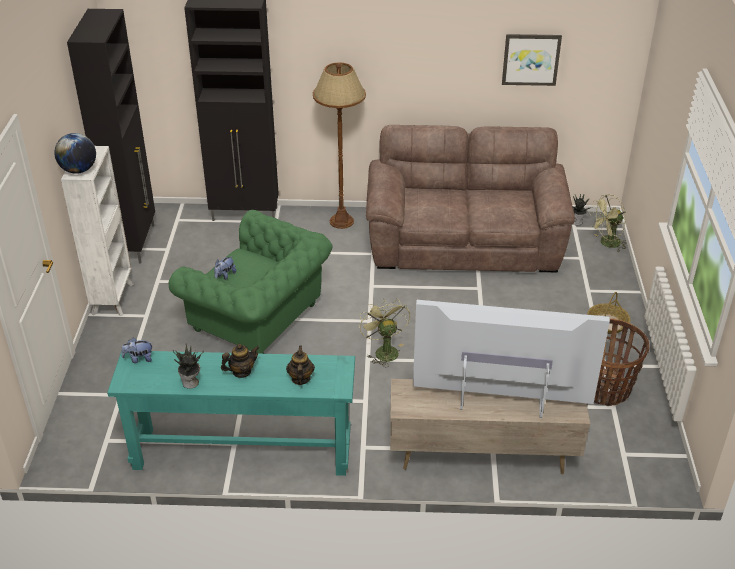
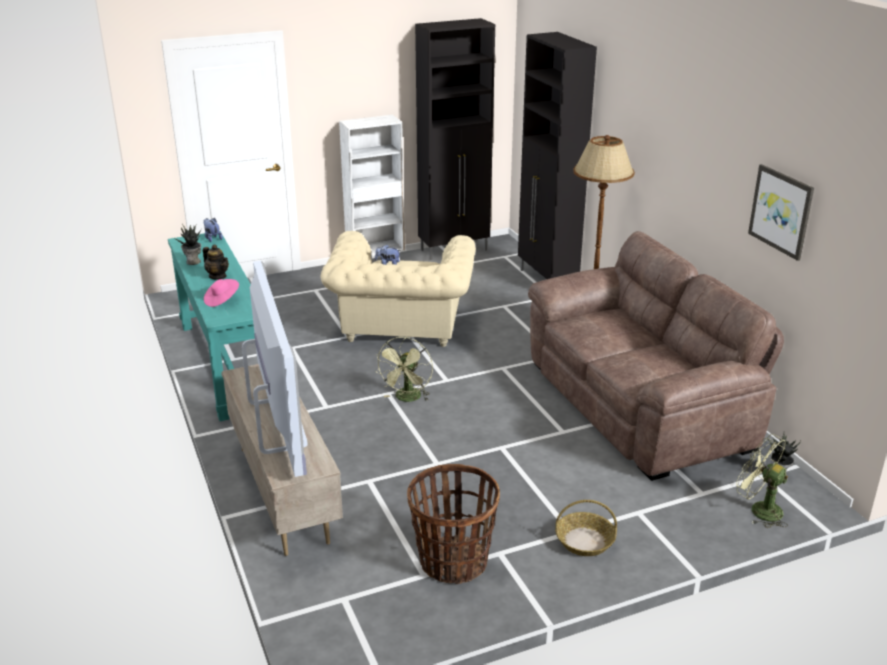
camera: 65 degrees right, 10 degrees down
globe [54,133,96,174] -> none
green armchair [169,210,332,354] -> beige armchair [320,231,476,347]
teapot [286,346,315,385] -> pink hat [204,279,239,307]
green fan [359,298,410,367] -> green fan turned 150 degrees clockwise [375,337,433,402]

